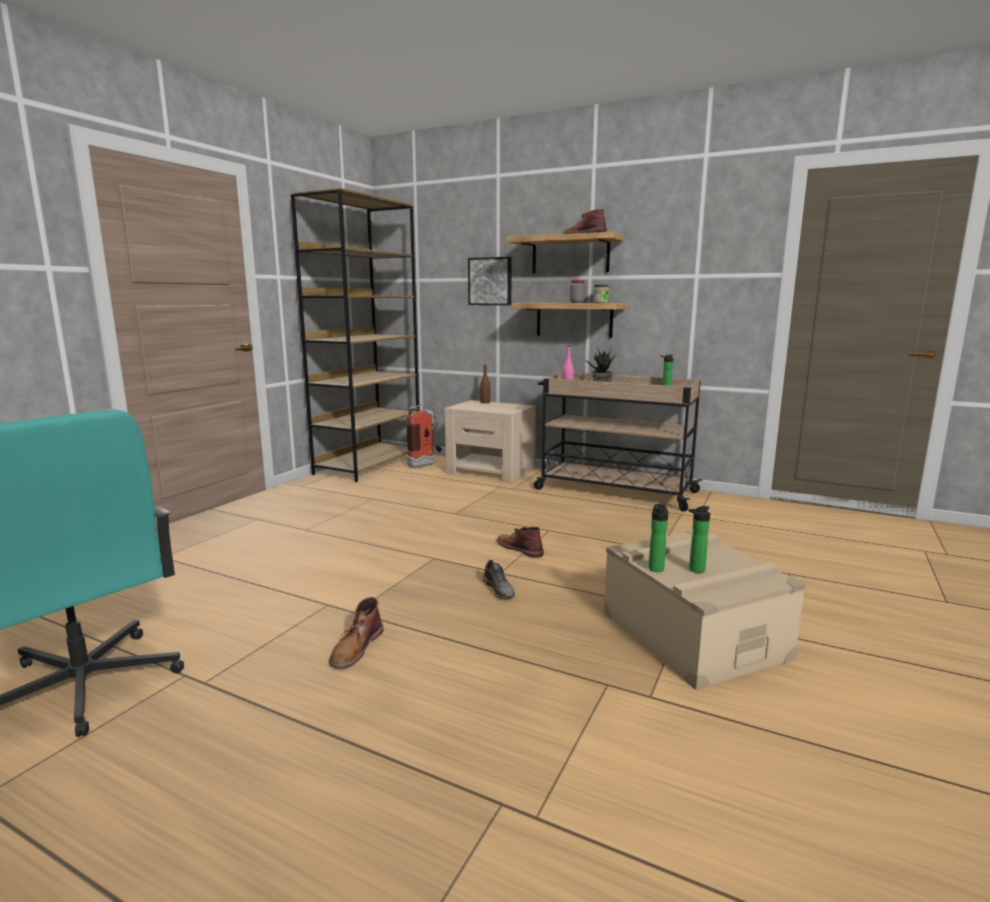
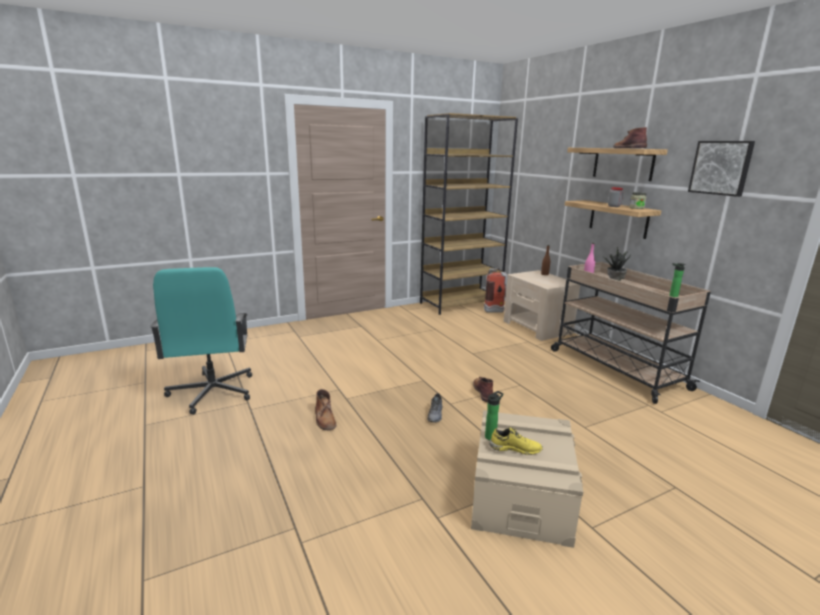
camera: 35 degrees right, 5 degrees up
brown boot [329,597,383,669] -> brown boot turned 75 degrees counterclockwise [315,389,336,430]
picture [468,257,512,305] -> picture moved to [688,141,755,197]
bottle [688,506,710,573] -> yellow shoe [489,427,543,455]

